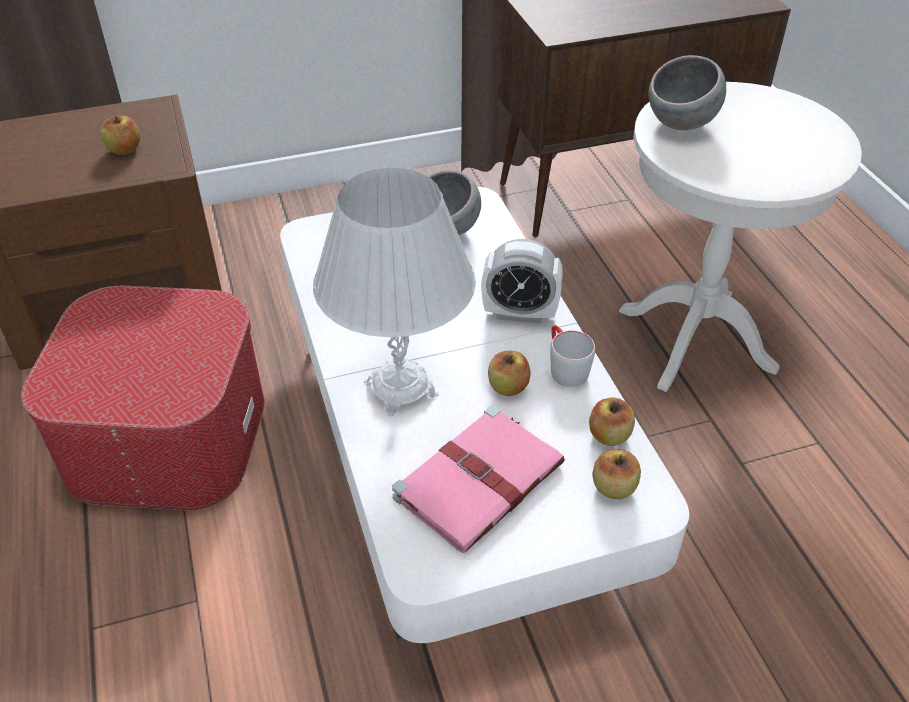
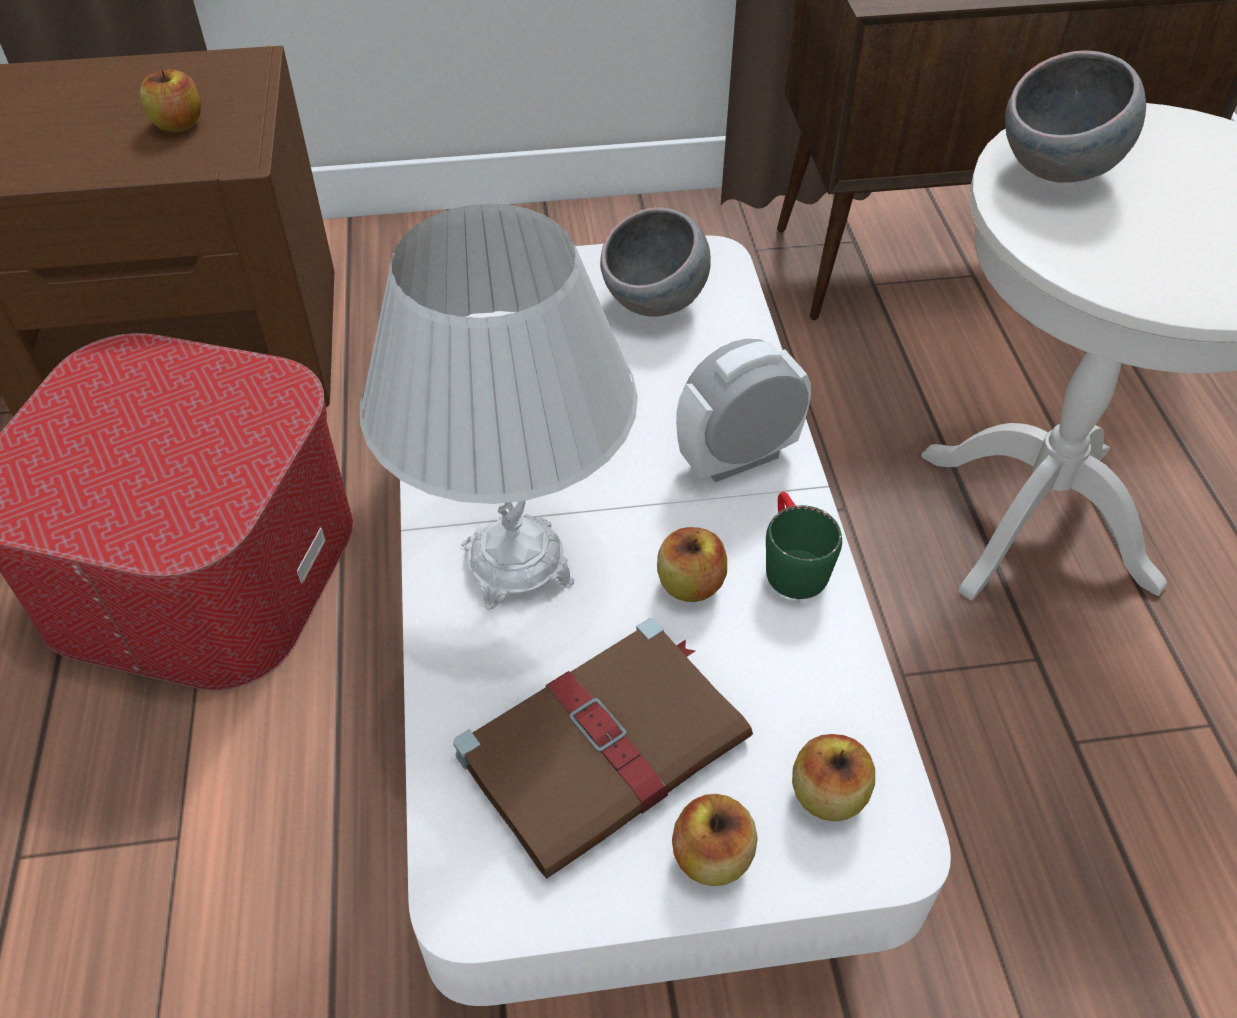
camera: 10 degrees right, 5 degrees up
pink book [392,406,565,554] -> brown book [453,618,753,879]
alarm clock [481,239,563,324] -> alarm clock turned 135 degrees clockwise [676,339,811,482]
grey mug [550,325,595,387] -> green mug [766,492,842,599]
apple [589,398,635,446] -> apple moved to [672,794,757,886]

